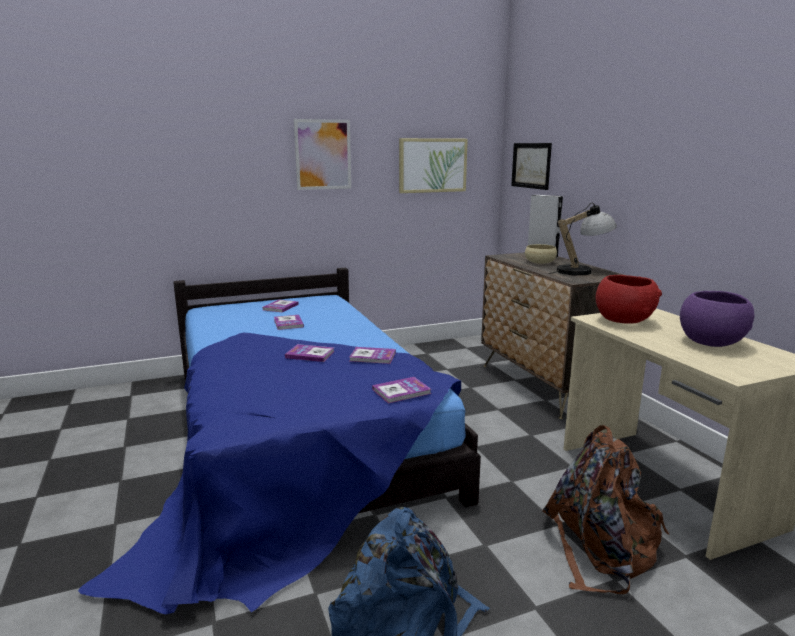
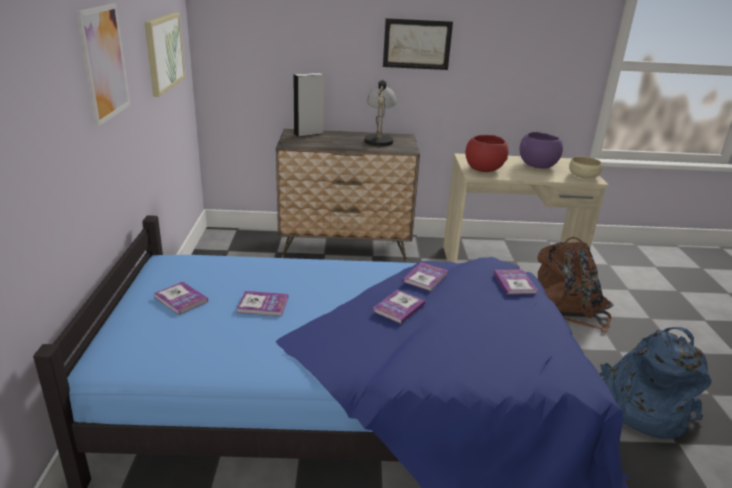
camera: 70 degrees left, 10 degrees up
picture [511,143,552,190] -> picture moved to [383,18,453,70]
beige bowl [525,244,557,264] -> beige bowl moved to [569,156,602,179]

